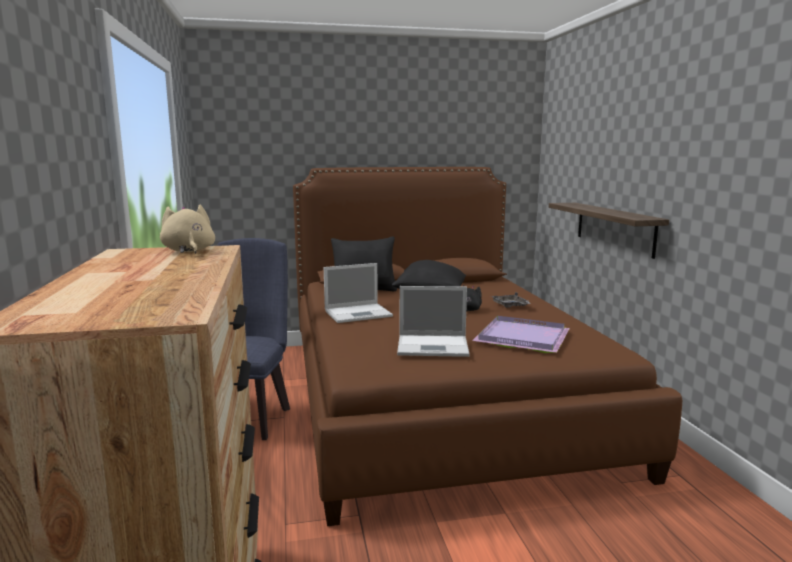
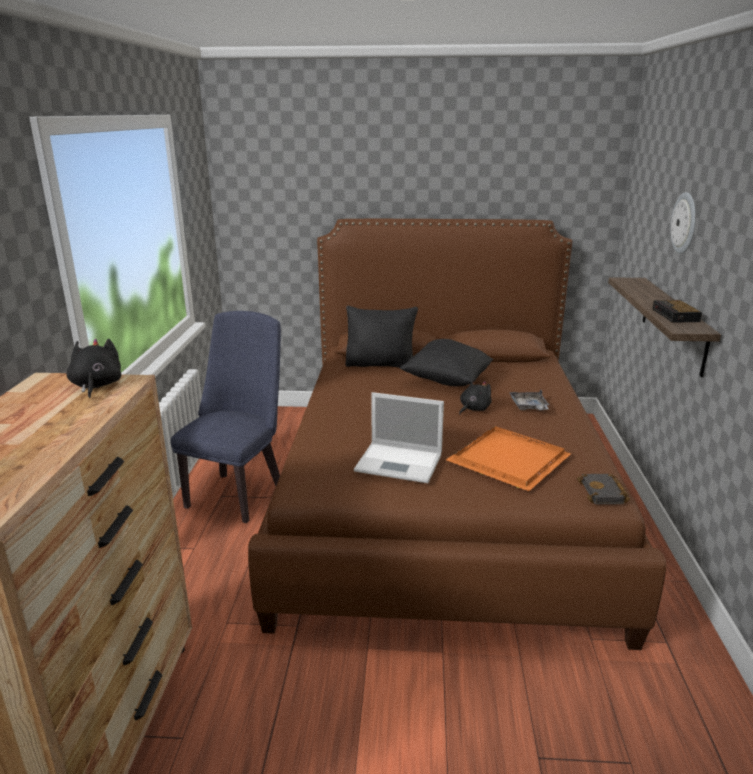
camera: 15 degrees right, 10 degrees up
beige plush toy [160,205,215,254] -> black plush toy [67,339,121,398]
laptop [324,263,393,323] -> none
purple tray [472,316,570,353] -> orange tray [446,426,571,491]
none -> black book [577,474,630,504]
none -> alarm clock [652,300,702,323]
none -> wall clock [670,192,696,254]

